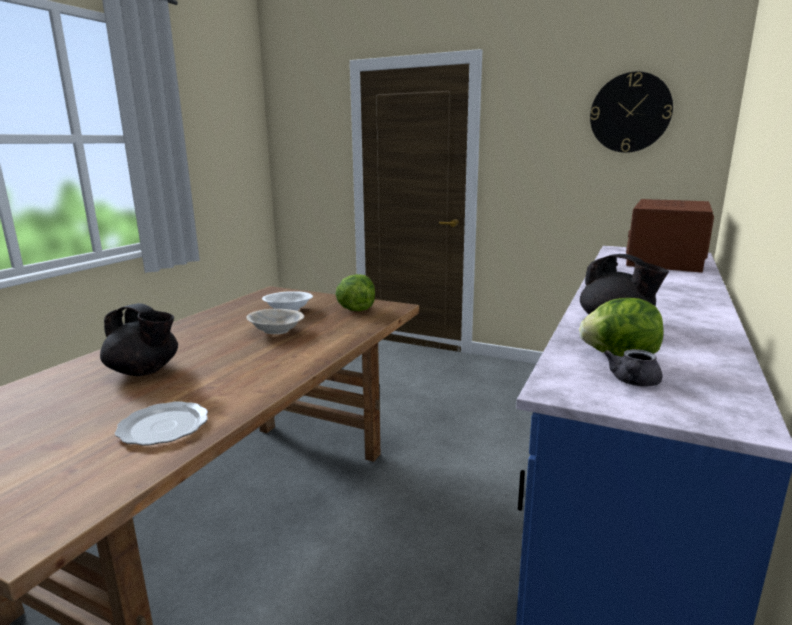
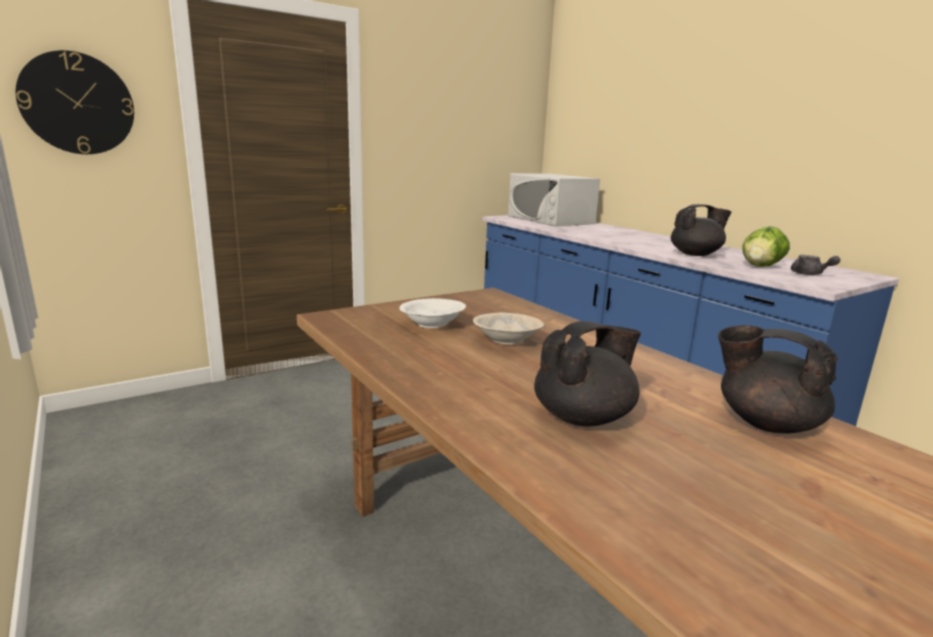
camera: 60 degrees left, 0 degrees up
plate [115,401,208,446] -> black teapot [718,325,838,433]
lettuce [335,274,375,311] -> none
wall clock [590,71,673,153] -> wall clock moved to [16,50,134,154]
brown microwave [626,199,714,273] -> white microwave [508,173,600,226]

